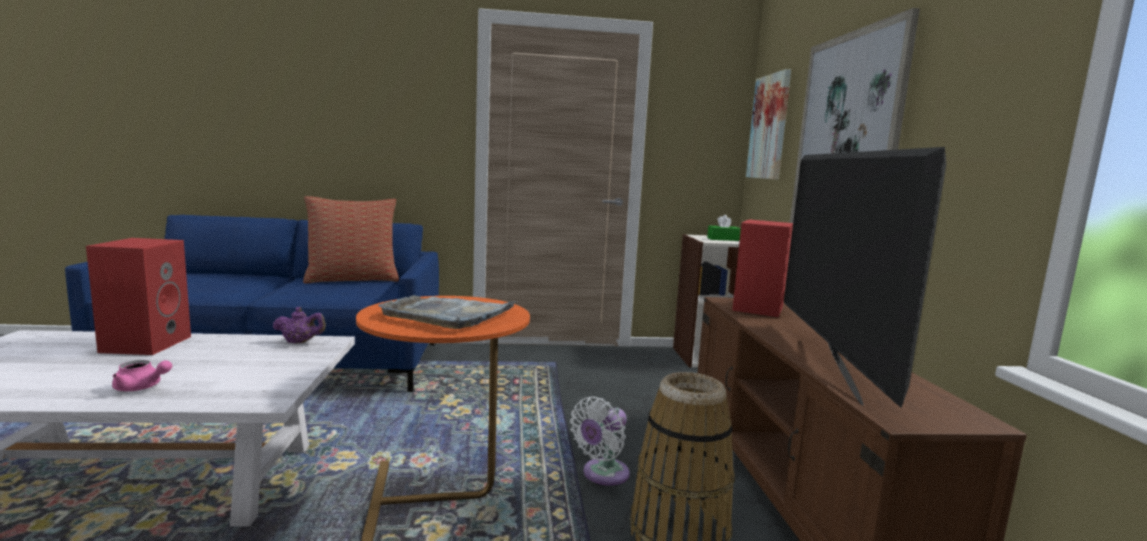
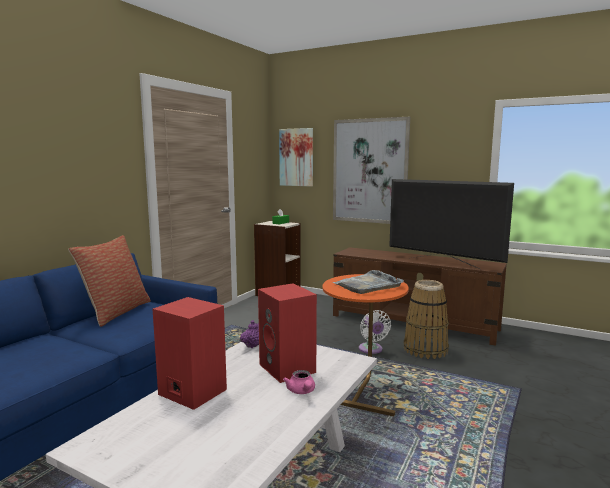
camera: 55 degrees left, 0 degrees up
pink teapot [112,360,172,391] -> pink teapot turned 120 degrees clockwise [283,370,315,394]
red speaker [732,219,793,317] -> red speaker moved to [258,283,317,383]

